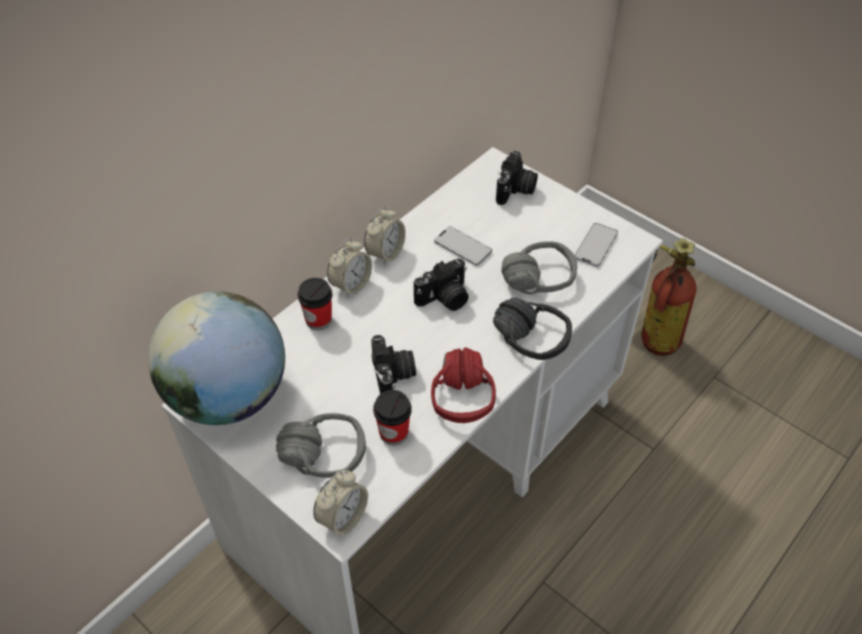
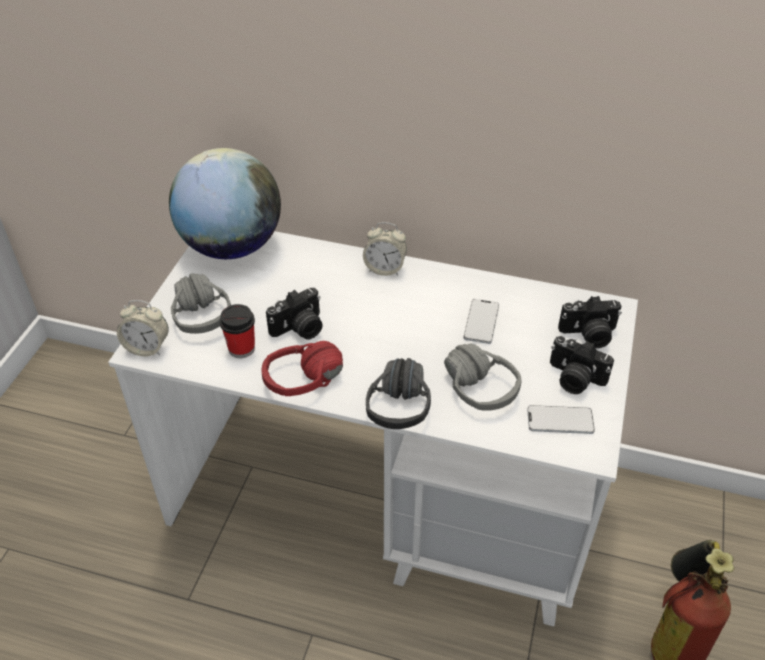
camera: 65 degrees right, 5 degrees down
cup [297,278,332,330] -> none
alarm clock [364,207,406,265] -> none
camera [414,259,469,311] -> camera moved to [550,336,614,394]

